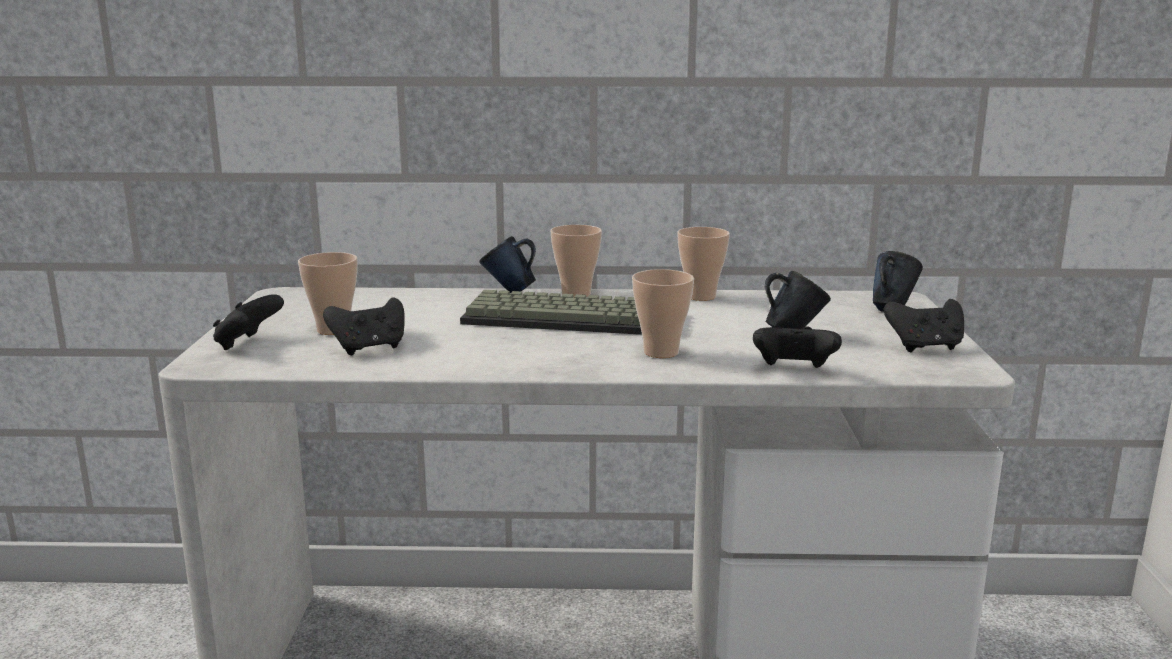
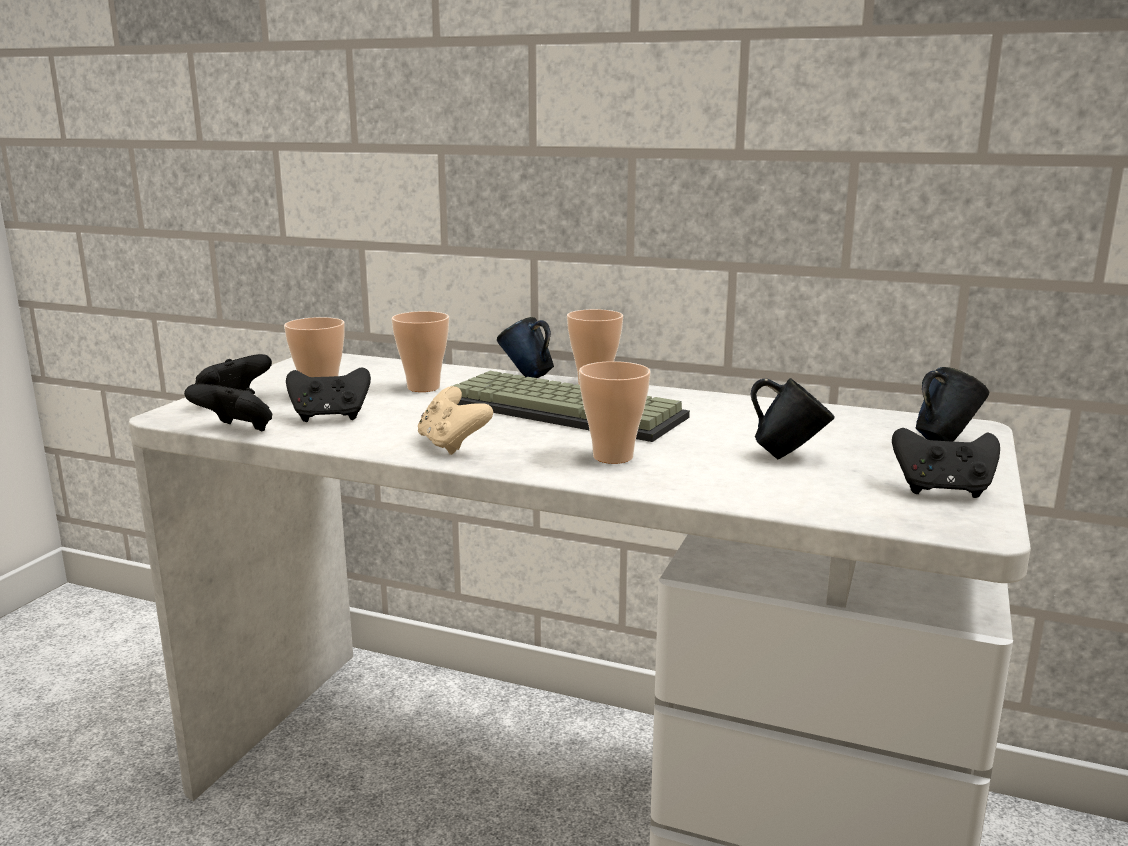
camera: 20 degrees right, 0 degrees up
cup [677,227,730,301] -> cup moved to [391,311,449,392]
black game controller [753,327,842,368] -> black game controller moved to [184,384,272,431]
none -> beige game controller [418,386,493,455]

